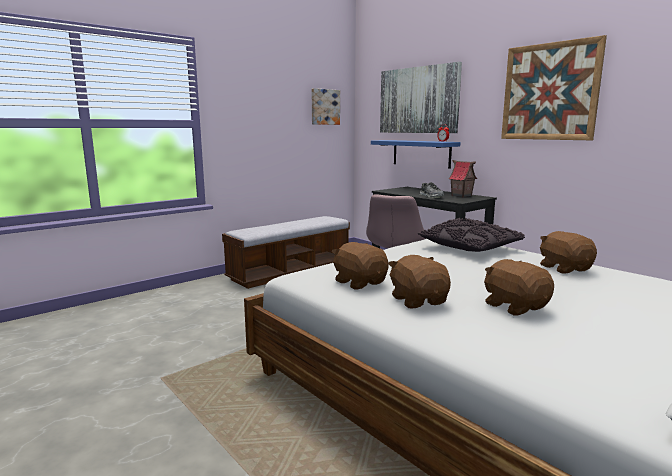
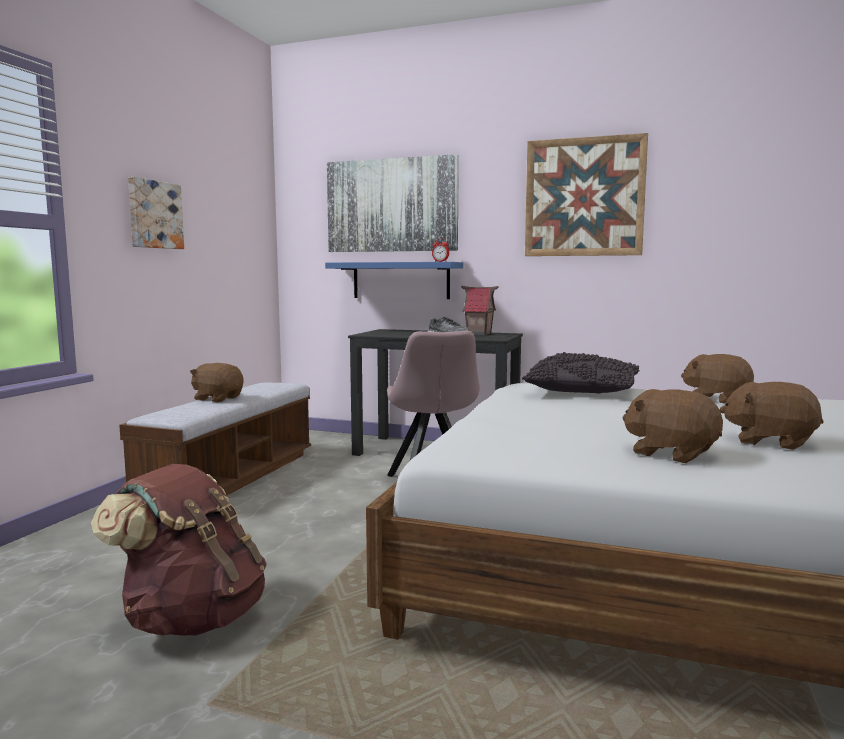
camera: 30 degrees left, 5 degrees down
picture [312,88,340,125] -> picture moved to [128,177,184,249]
brown plush toy [332,242,389,289] -> brown plush toy moved to [190,363,243,402]
none -> brown backpack [91,464,267,636]

